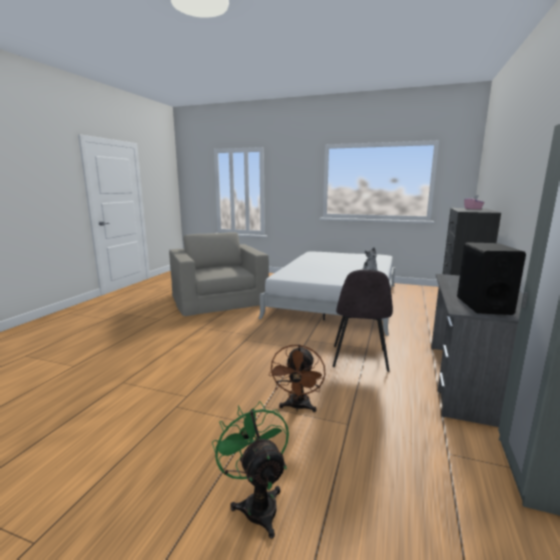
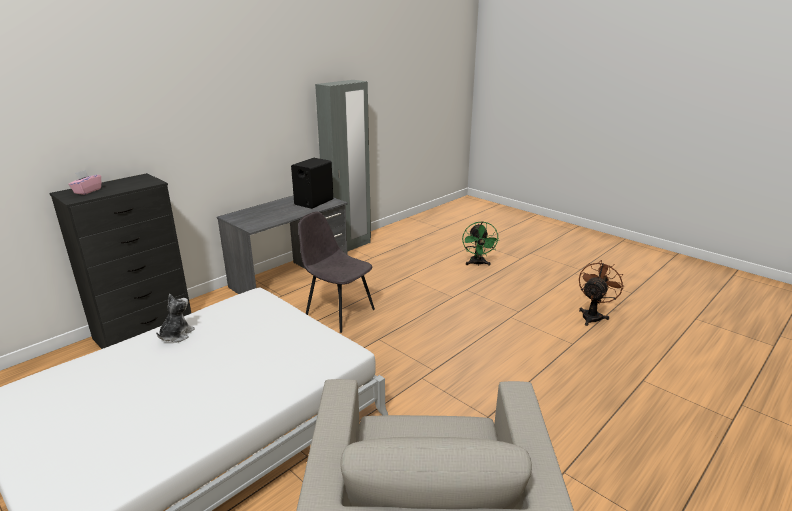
camera: 155 degrees left, 10 degrees up
brown fan [269,344,326,412] -> brown fan moved to [579,260,624,326]
grey chair [333,270,393,372] -> grey chair turned 90 degrees counterclockwise [298,212,375,333]

